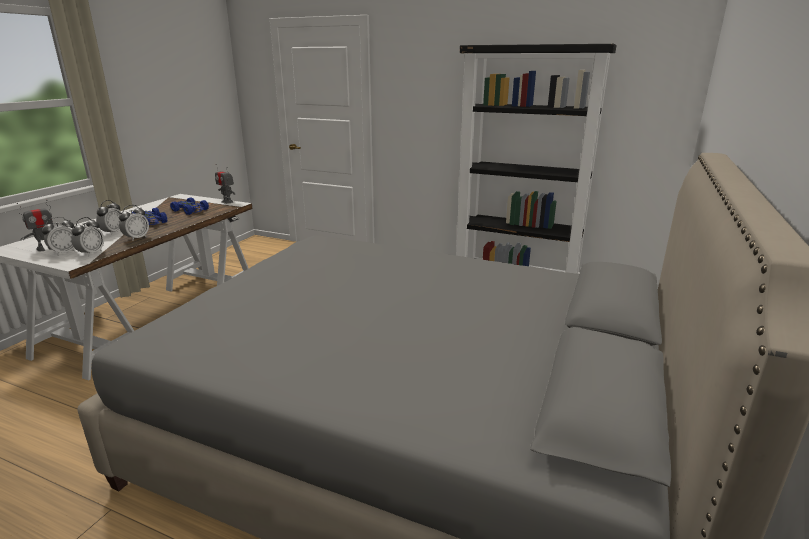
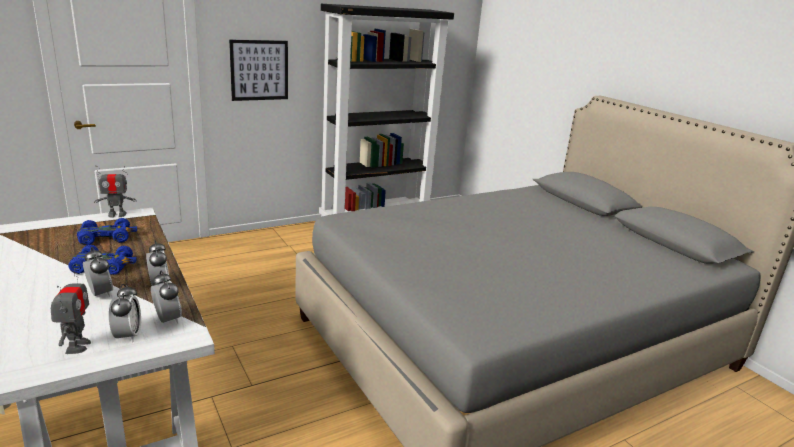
camera: 55 degrees left, 0 degrees up
none -> picture [229,40,288,101]

